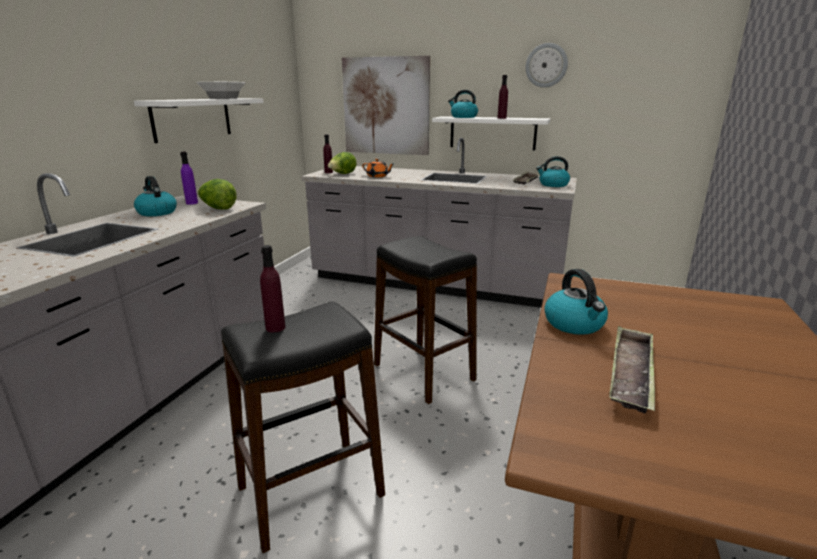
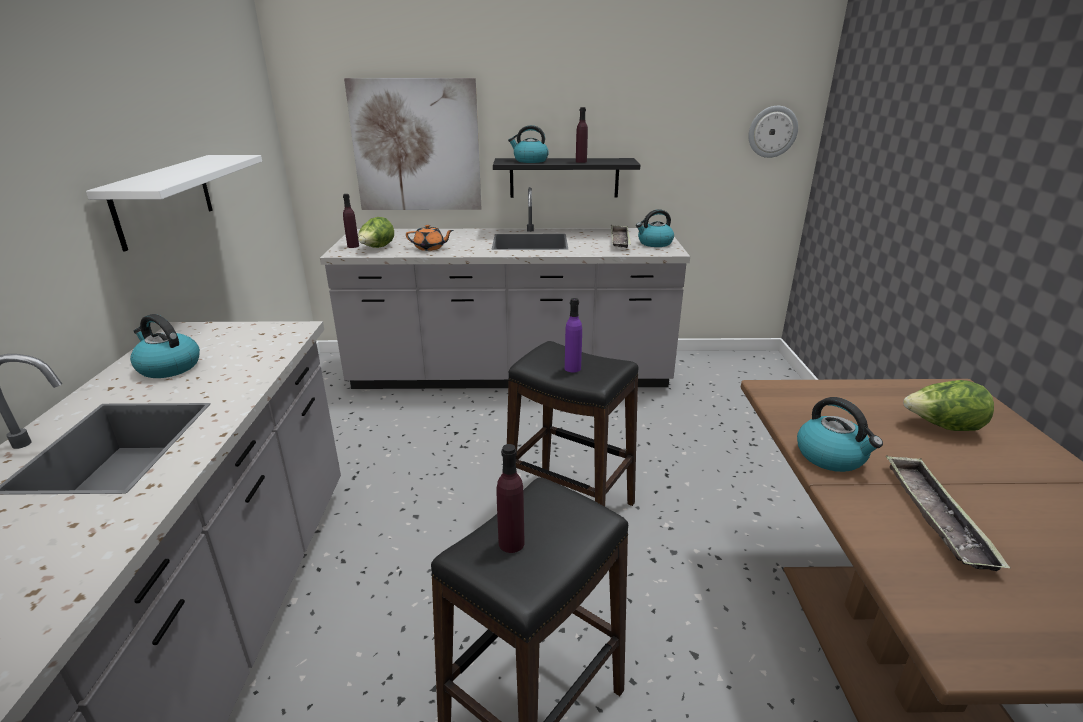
camera: 20 degrees left, 5 degrees up
purple bottle [180,152,198,205] -> purple bottle moved to [565,298,582,372]
bowl [196,82,246,99] -> none
lettuce [198,179,237,210] -> lettuce moved to [903,380,994,431]
white shelf [432,116,550,150] -> black shelf [493,158,640,198]
wall clock [525,43,568,88] -> wall clock moved to [748,106,798,158]

